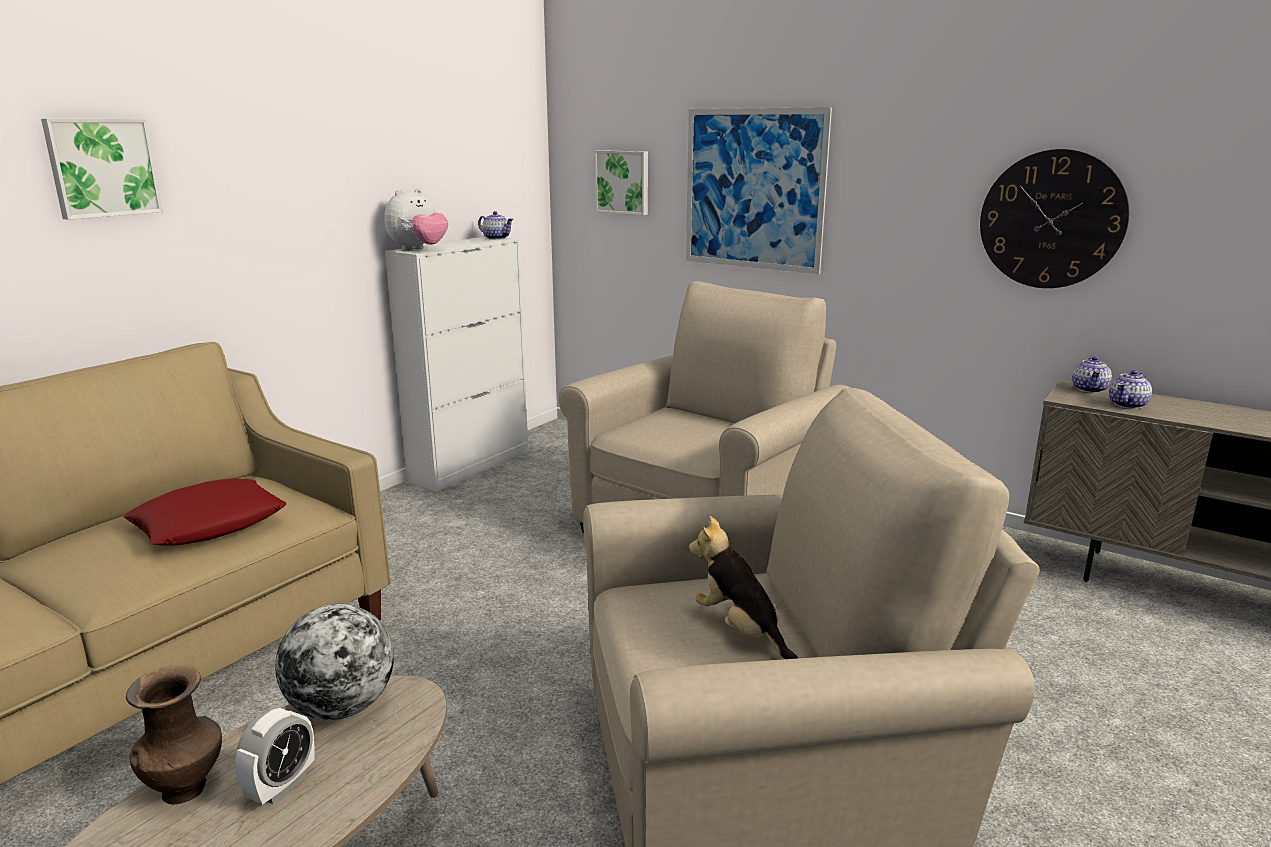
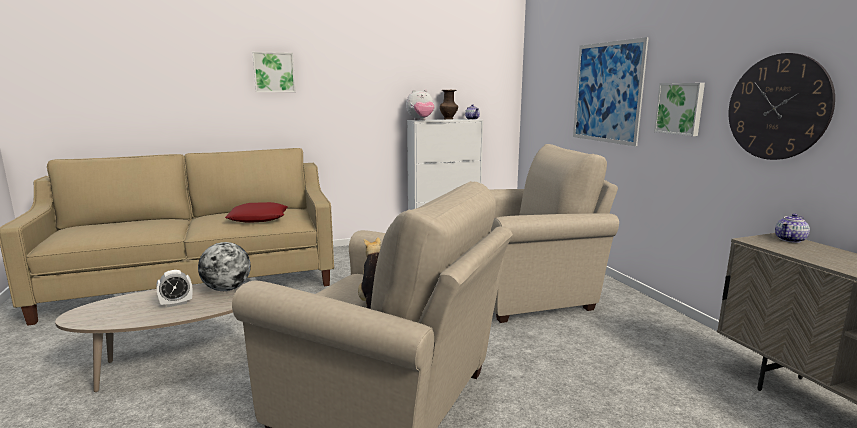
camera: 35 degrees right, 5 degrees down
brown vase [126,665,222,804] -> brown vase moved to [440,90,458,119]
picture [594,150,648,215] -> picture moved to [654,83,705,136]
teapot [1109,370,1152,409] -> none

